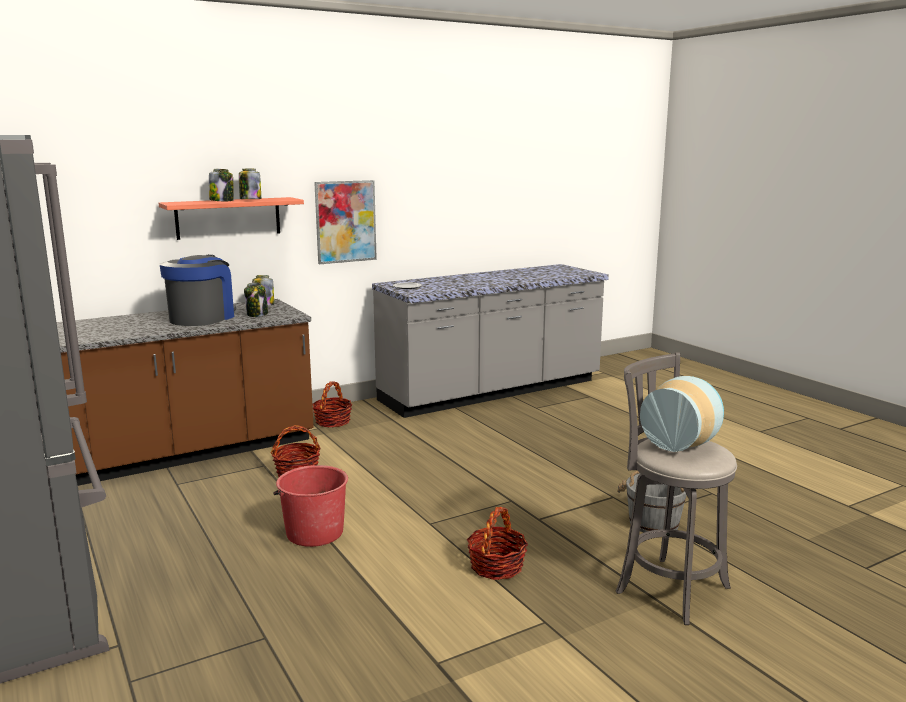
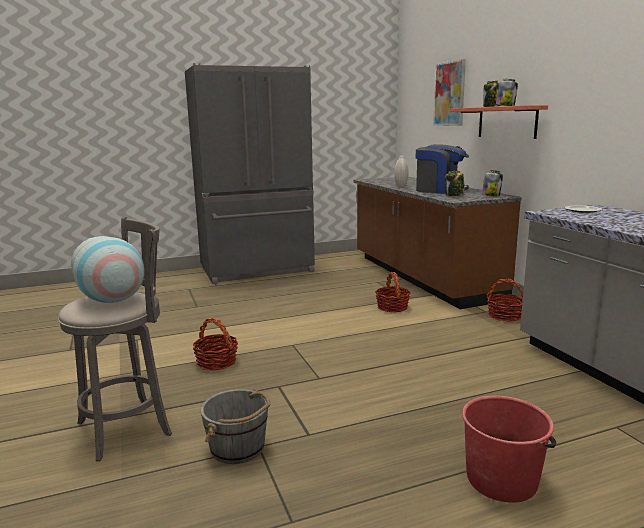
camera: 100 degrees right, 0 degrees up
red bucket [274,465,348,547] -> red bucket moved to [462,395,556,503]
picture [314,180,377,264] -> picture moved to [433,59,466,126]
none -> white vase [394,156,409,188]

